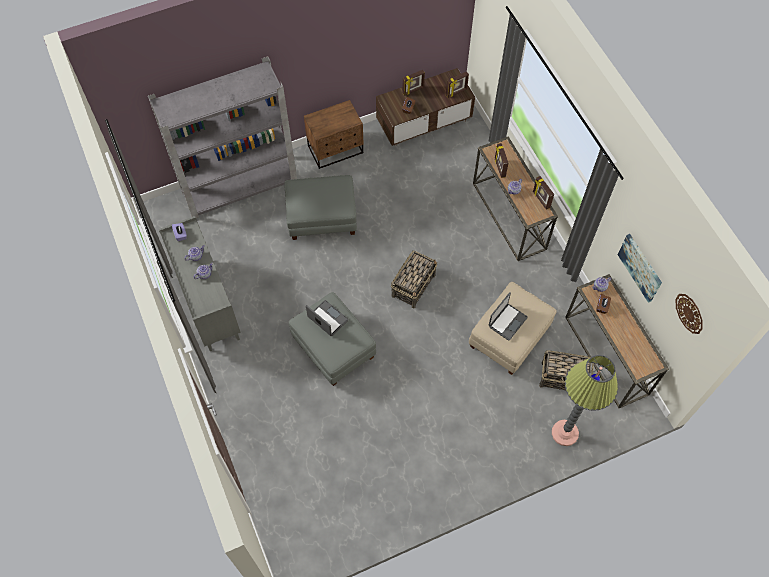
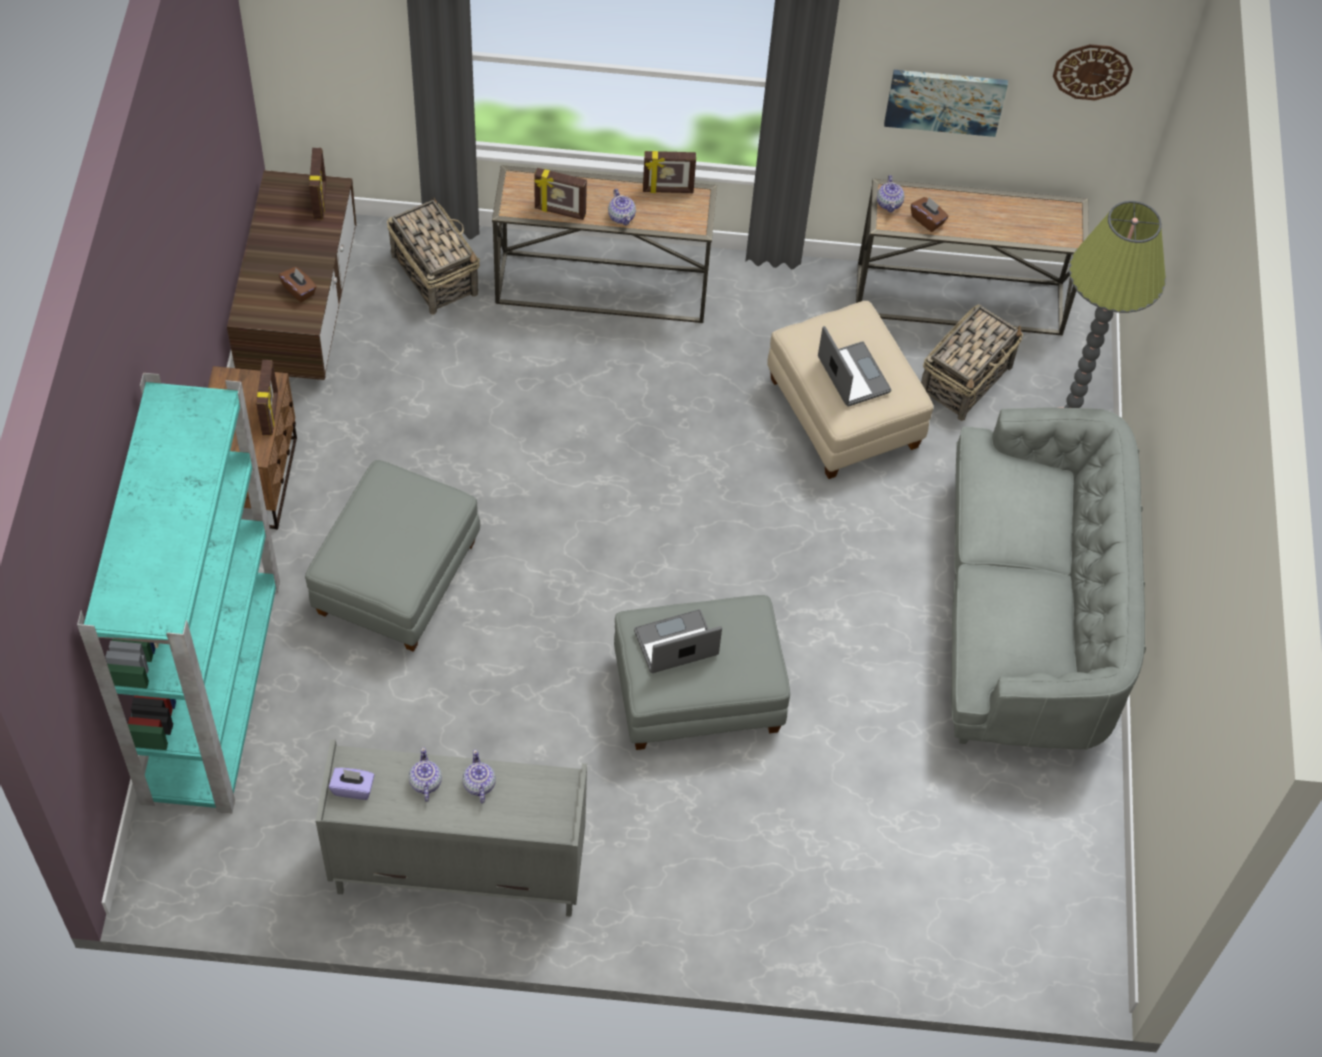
camera: 65 degrees left, 5 degrees down
grey bookcase [148,56,297,218] -> turquoise bookcase [77,373,280,813]
basket [391,250,437,308] -> basket moved to [387,198,480,315]
picture frame [402,70,425,96] -> picture frame moved to [256,360,278,435]
none -> grey sofa [951,407,1146,750]

